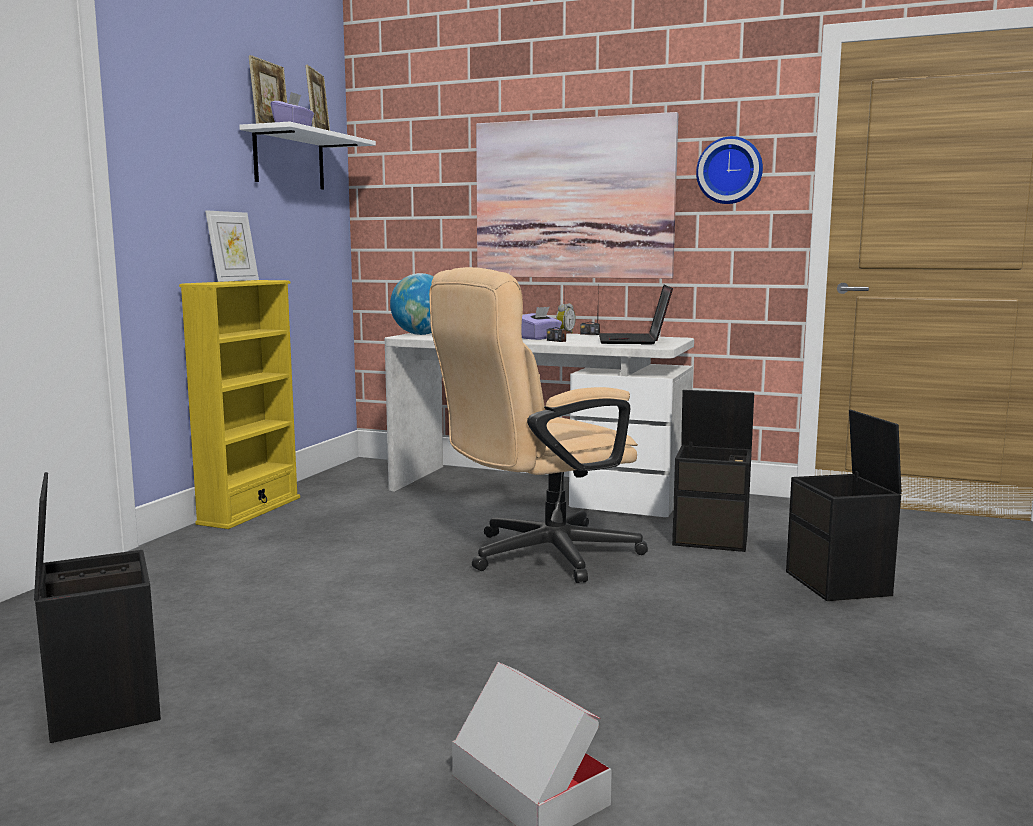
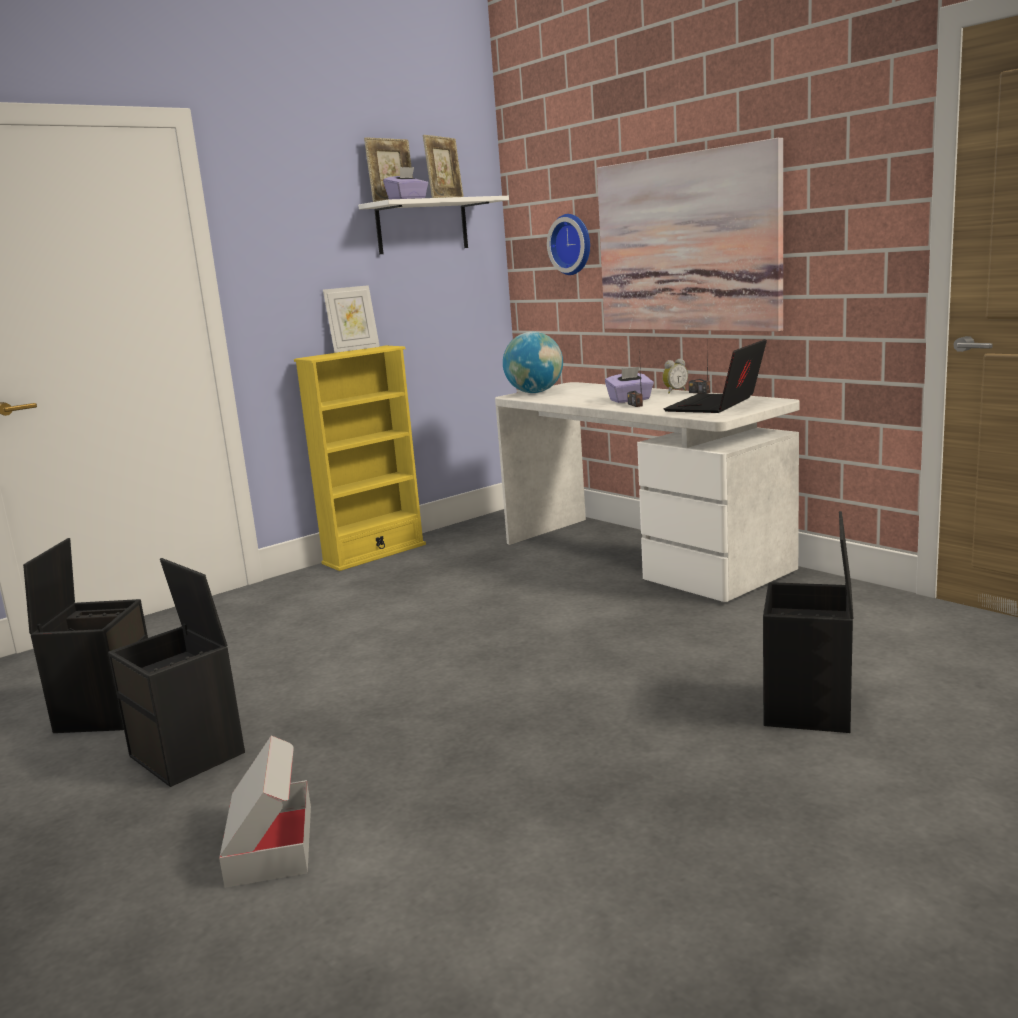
camera: 30 degrees right, 5 degrees up
beige office chair [429,267,648,583] -> none
black storage box [672,390,754,552] -> black storage box moved to [108,558,245,787]
wall clock [696,136,763,204] -> wall clock moved to [547,214,590,275]

